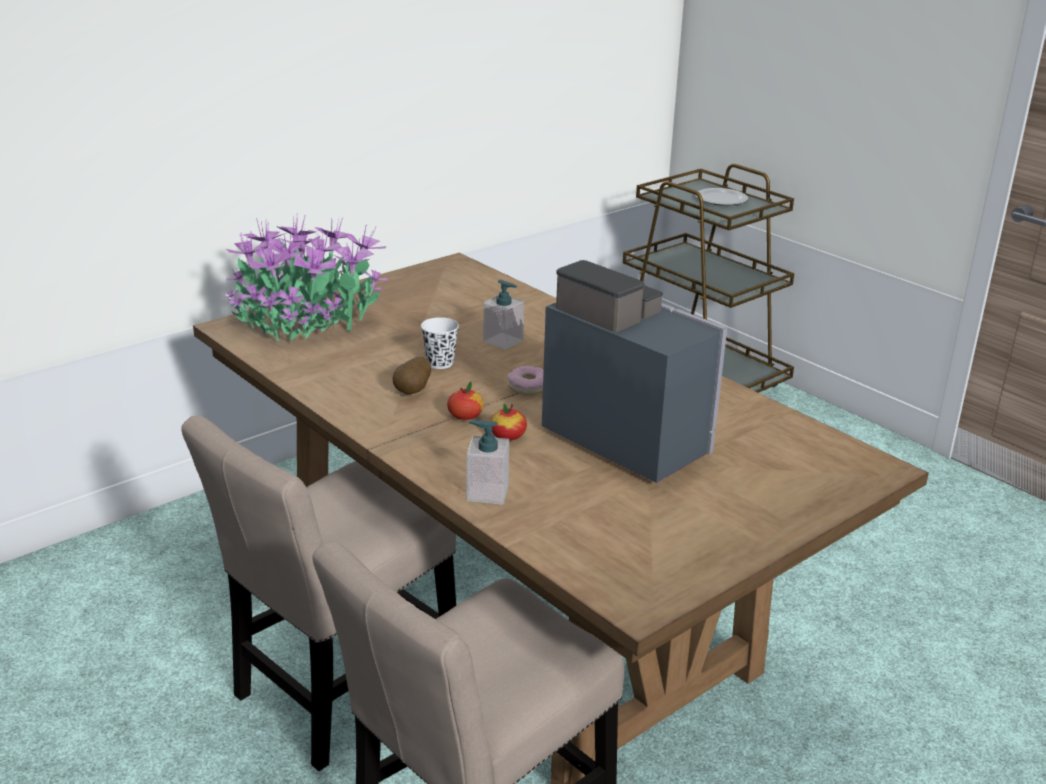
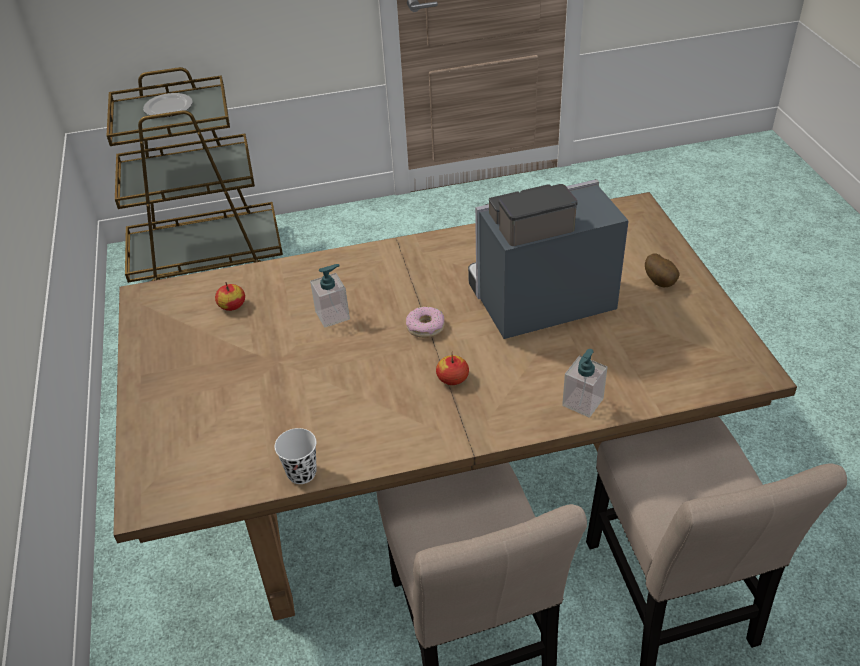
camera: 60 degrees left, 15 degrees up
potted plant [222,216,388,343] -> none
potato [393,357,431,394] -> potato moved to [645,253,679,287]
white cup [421,317,459,369] -> white cup moved to [275,428,317,484]
apple [490,404,527,441] -> apple moved to [215,282,245,311]

